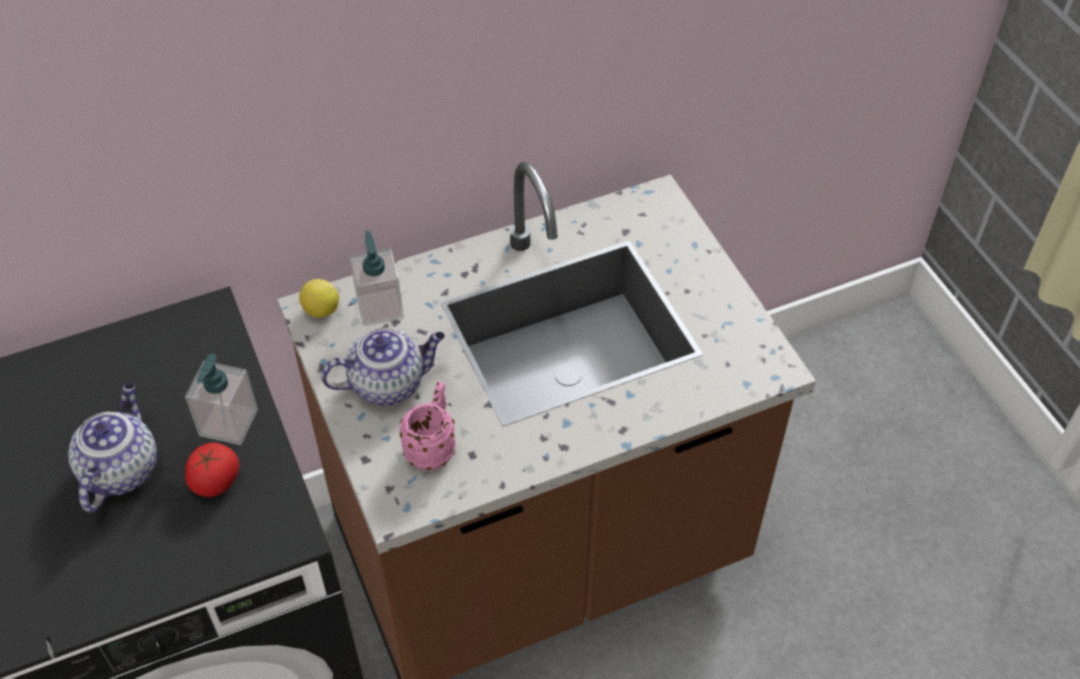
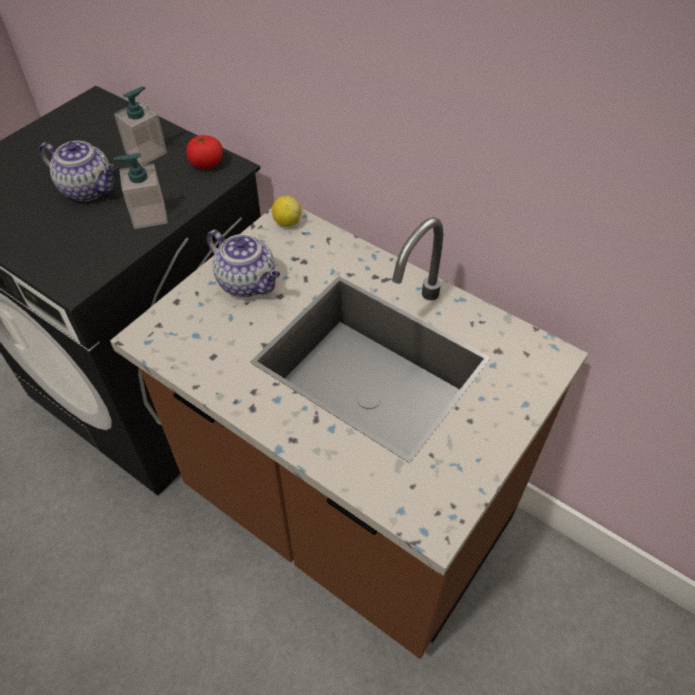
camera: 60 degrees right, 0 degrees up
teapot [68,382,157,512] -> teapot turned 45 degrees clockwise [39,141,116,201]
tomato [185,443,239,497] -> tomato moved to [186,135,223,169]
soap dispenser [350,231,404,326] -> soap dispenser moved to [114,86,167,165]
pink mug [400,381,456,471] -> none

